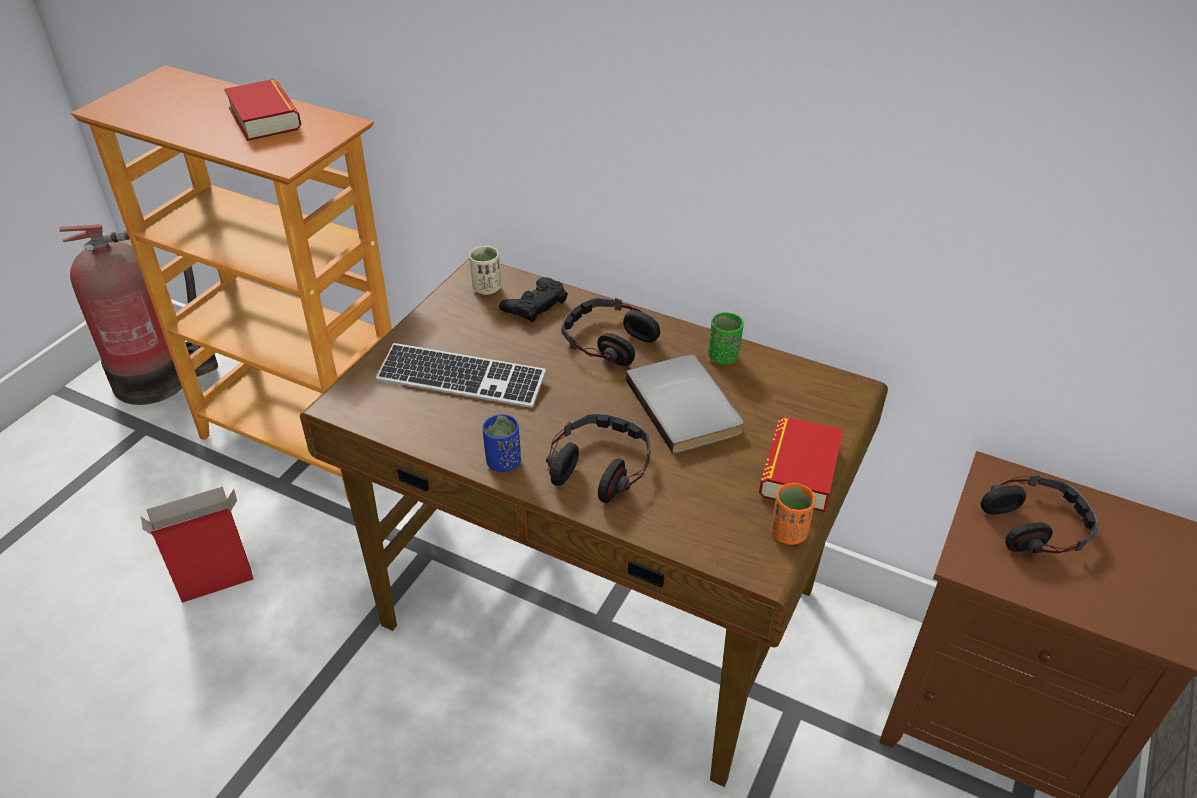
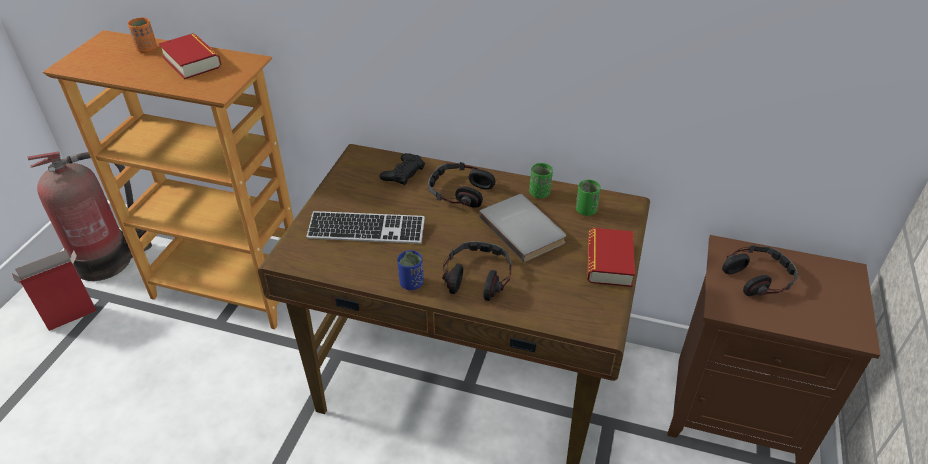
camera: 10 degrees left, 0 degrees up
cardboard box [140,487,254,603] -> cardboard box moved to [12,250,96,331]
beige cup [469,246,501,295] -> none
orange cup [771,483,816,545] -> orange cup moved to [128,17,157,53]
none -> green cup [576,179,601,216]

